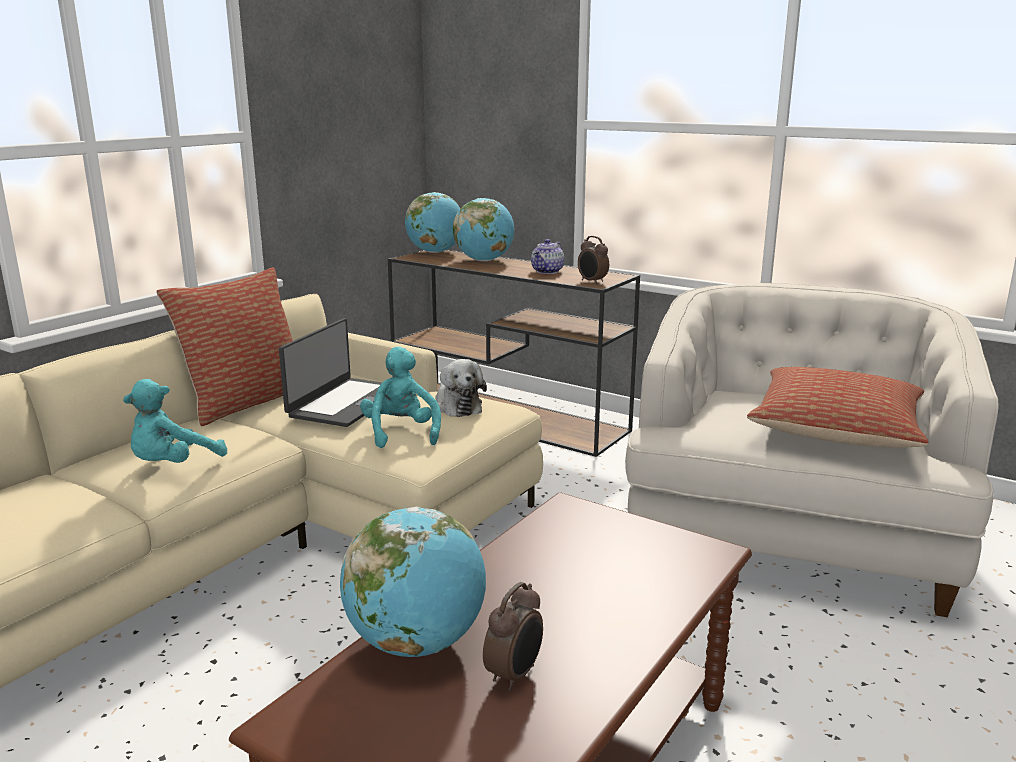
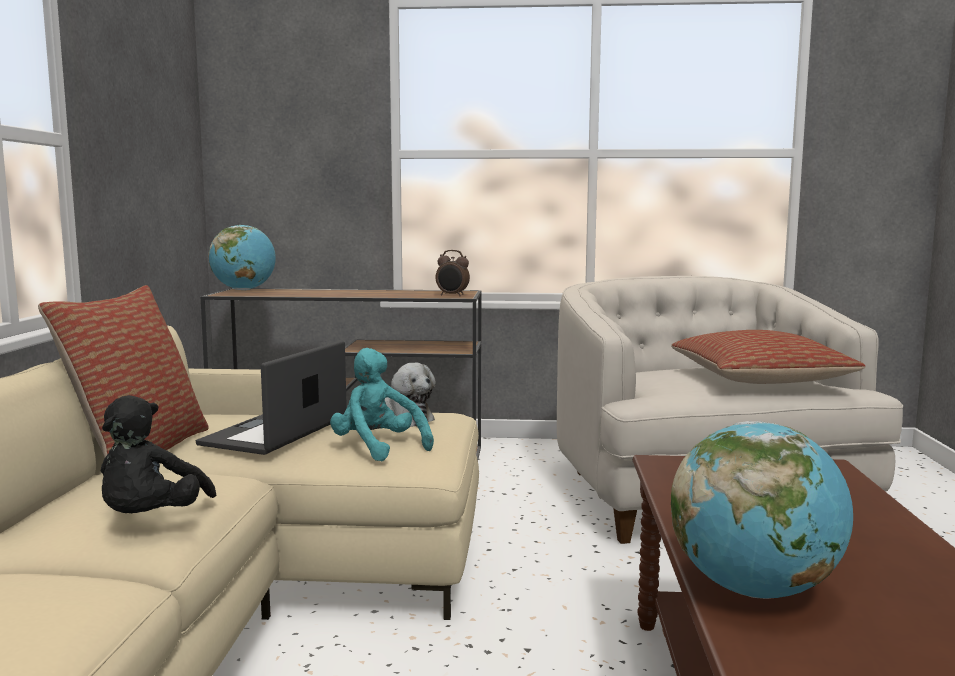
camera: 30 degrees left, 10 degrees down
turquoise plush toy [123,379,227,463] -> black plush toy [101,395,216,513]
laptop [279,318,383,427] -> laptop turned 150 degrees counterclockwise [196,341,347,455]
globe [453,198,514,261] -> none
alarm clock [483,582,543,691] -> none
teapot [531,239,564,274] -> none

